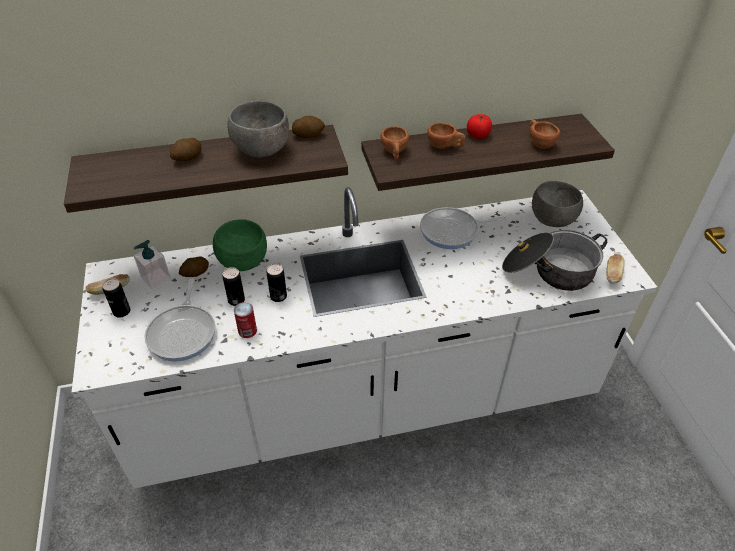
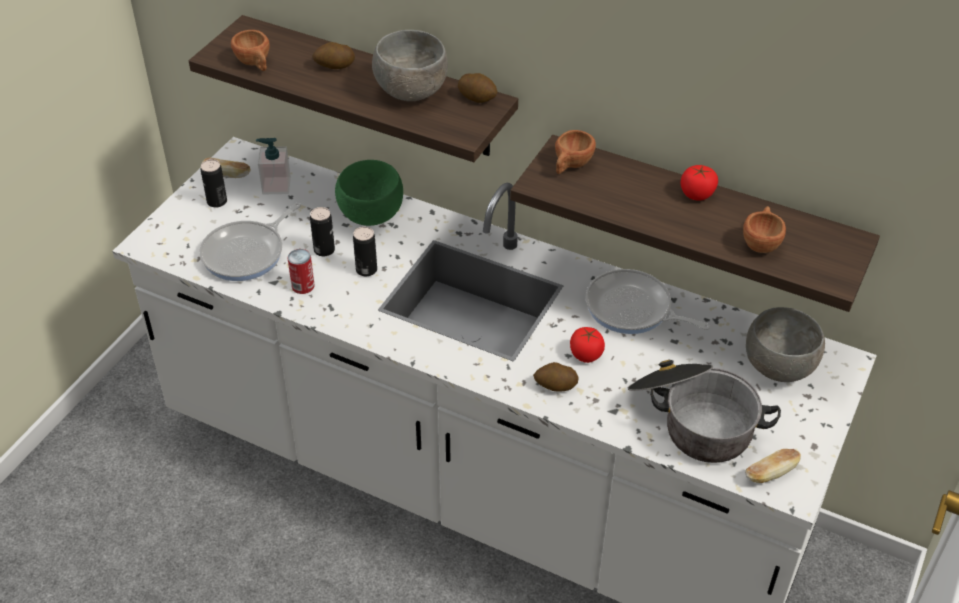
camera: 40 degrees right, 0 degrees up
potato [179,256,209,277] -> potato moved to [533,362,578,392]
brown cup [427,122,465,149] -> brown cup moved to [231,30,270,71]
none -> tomato [570,327,605,363]

